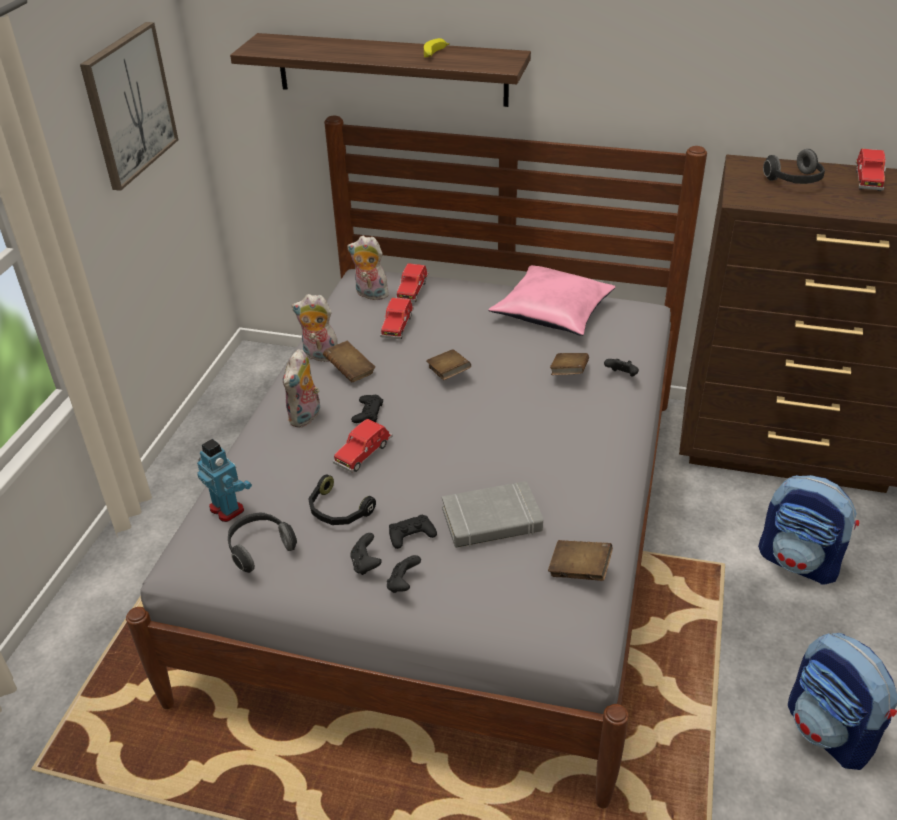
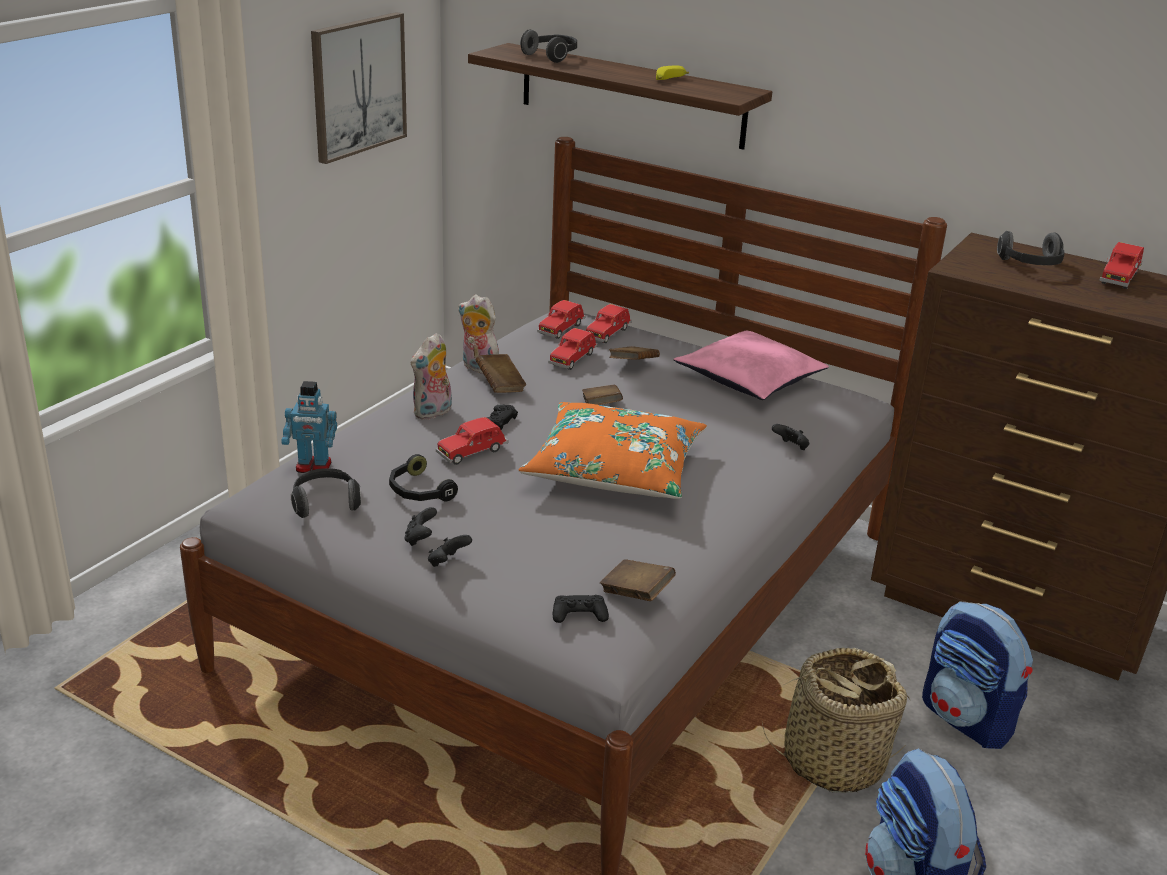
camera: 15 degrees right, 10 degrees down
toy robot [197,439,252,522] -> toy robot turned 120 degrees clockwise [281,381,337,473]
plush toy [347,236,389,300] -> red toy car [537,300,586,339]
black game controller [389,515,437,549] -> black game controller moved to [553,595,609,623]
grey book [442,481,543,548] -> none
brown book [550,353,589,375] -> brown book moved to [609,346,660,360]
none -> orange pillow [518,402,707,499]
none -> headphones [520,29,577,63]
none -> basket [762,647,911,793]

